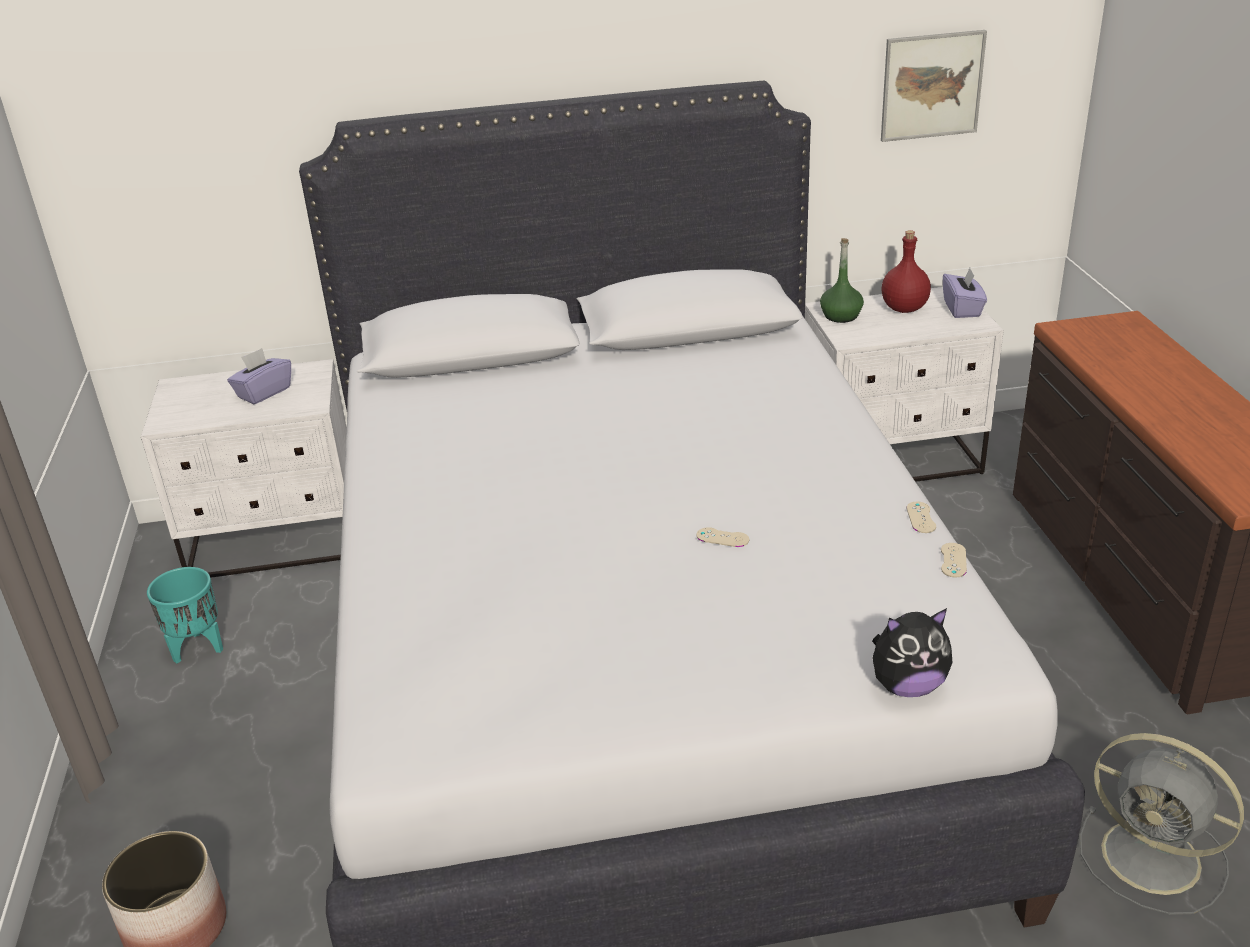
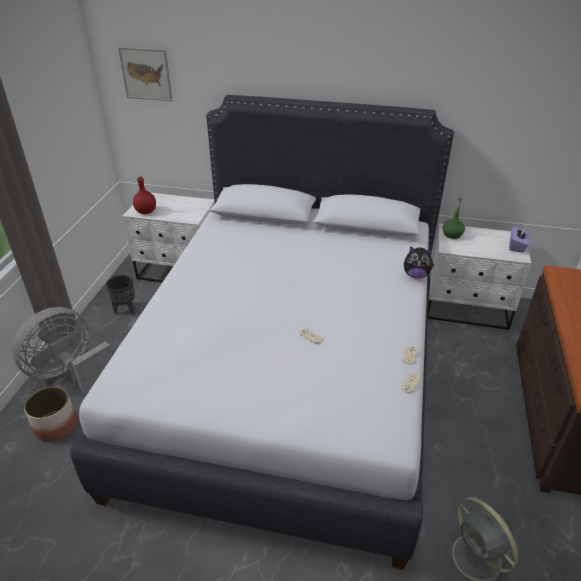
camera: 20 degrees right, 5 degrees up
turquoise planter [147,567,223,664] -> black planter [106,275,135,314]
purple tissue box [227,348,291,404] -> none
plush toy [872,608,953,697] -> plush toy moved to [404,246,435,279]
picture [881,30,987,142] -> picture moved to [118,47,173,101]
red bottle [882,230,931,313] -> red bottle moved to [133,175,156,214]
none -> grey fan [12,307,113,394]

